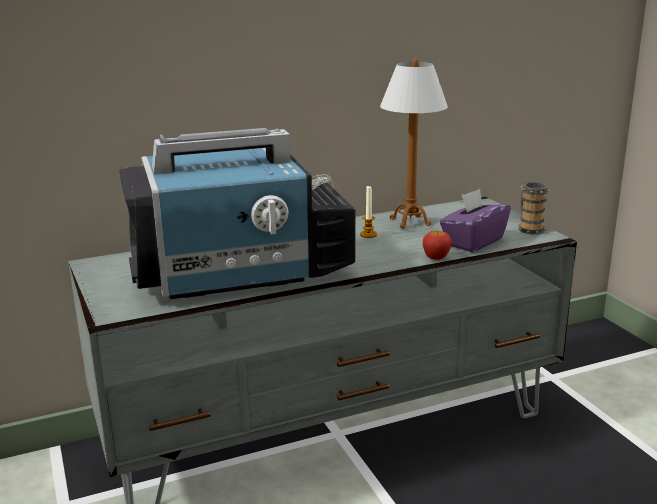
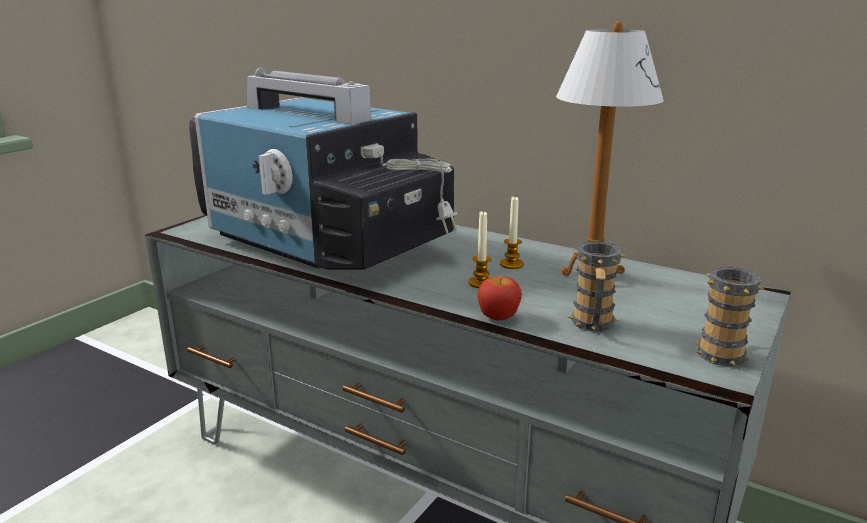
camera: 55 degrees right, 0 degrees up
purple tissue box [440,189,511,252] -> mug [568,242,626,331]
none -> candle [468,210,492,288]

